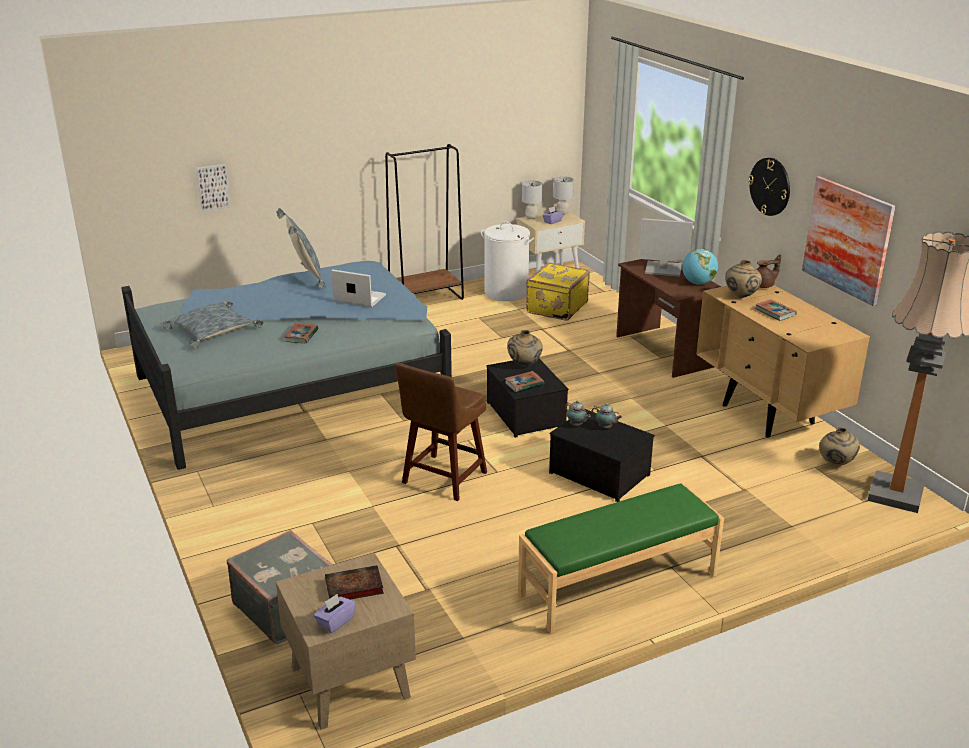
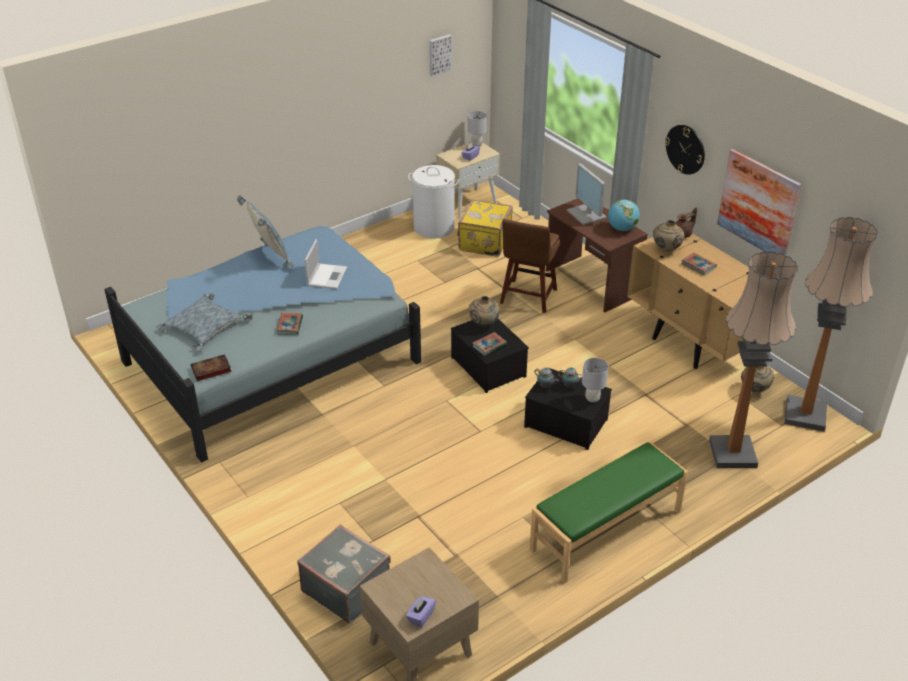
camera: 10 degrees left, 10 degrees up
picture [196,164,231,211] -> picture moved to [429,34,452,77]
book [325,565,384,599] -> book moved to [191,354,232,381]
laptop [331,269,386,307] -> laptop turned 90 degrees clockwise [304,239,347,289]
clothes rack [385,144,464,300] -> none
brown chair [395,362,487,501] -> brown chair moved to [500,219,560,313]
grey table lamp [522,180,542,219] -> grey table lamp moved to [582,358,609,402]
monitor [639,218,693,277] -> monitor turned 120 degrees counterclockwise [567,163,607,225]
none -> floor lamp [709,251,798,468]

